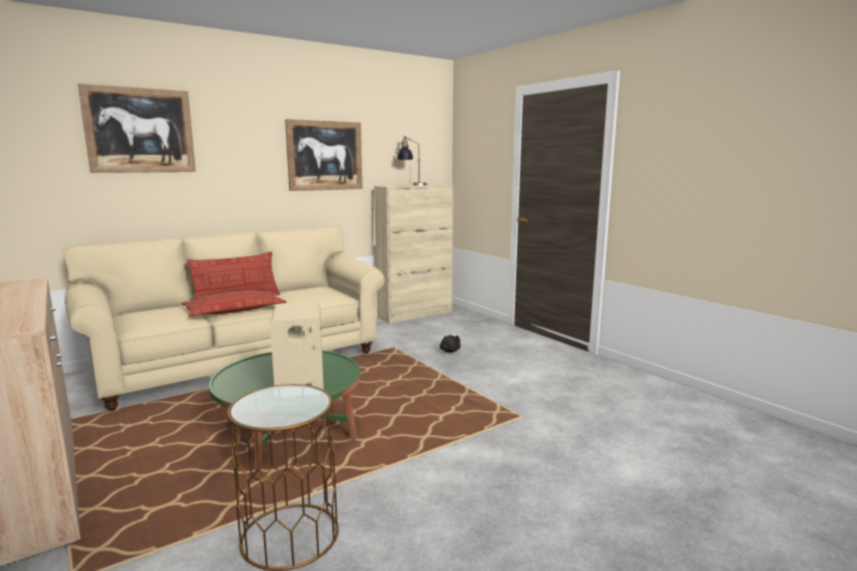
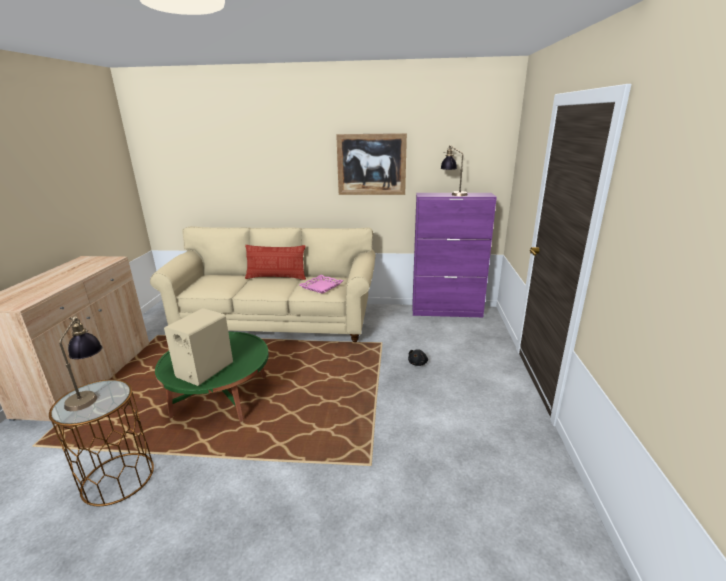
camera: 40 degrees right, 10 degrees up
picture [78,84,196,173] -> none
pillow [182,290,286,316] -> none
beige cabinet [374,184,453,324] -> purple cabinet [412,193,497,317]
none -> table lamp [59,316,102,411]
none -> pink tray [299,275,343,294]

